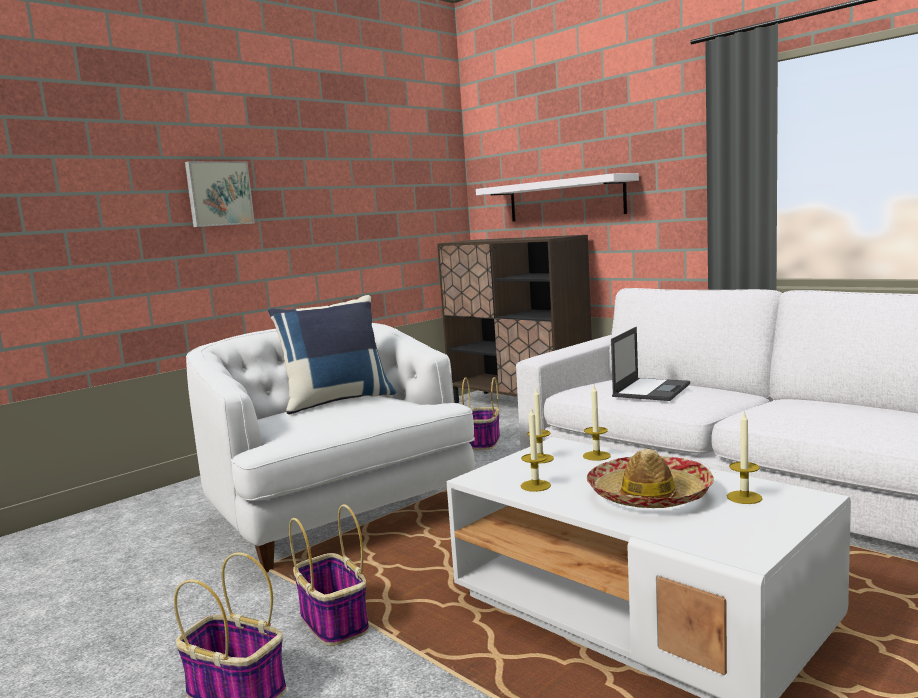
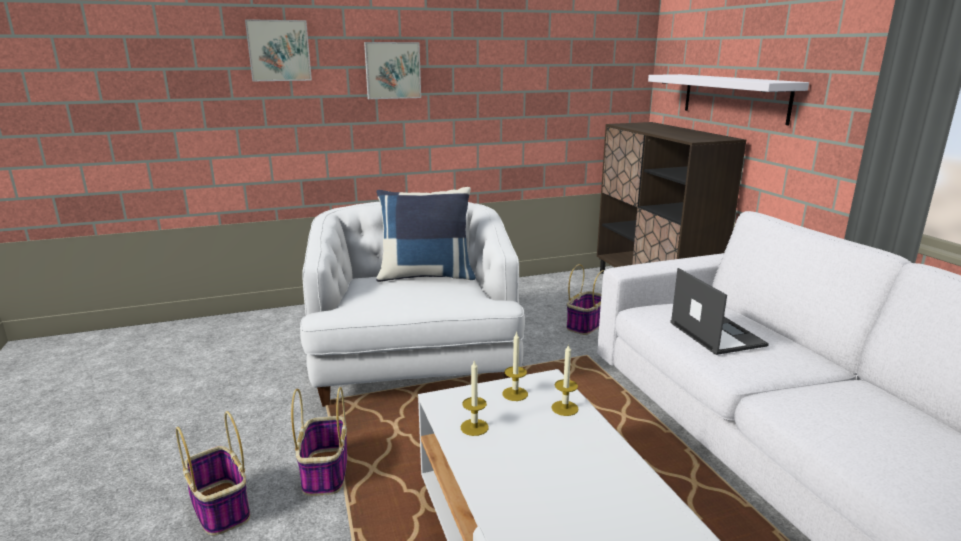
camera: 25 degrees right, 10 degrees up
hat [587,449,714,508] -> none
laptop [611,327,690,401] -> laptop turned 75 degrees counterclockwise [670,268,769,355]
candle [727,413,762,504] -> none
none -> picture [245,19,312,81]

